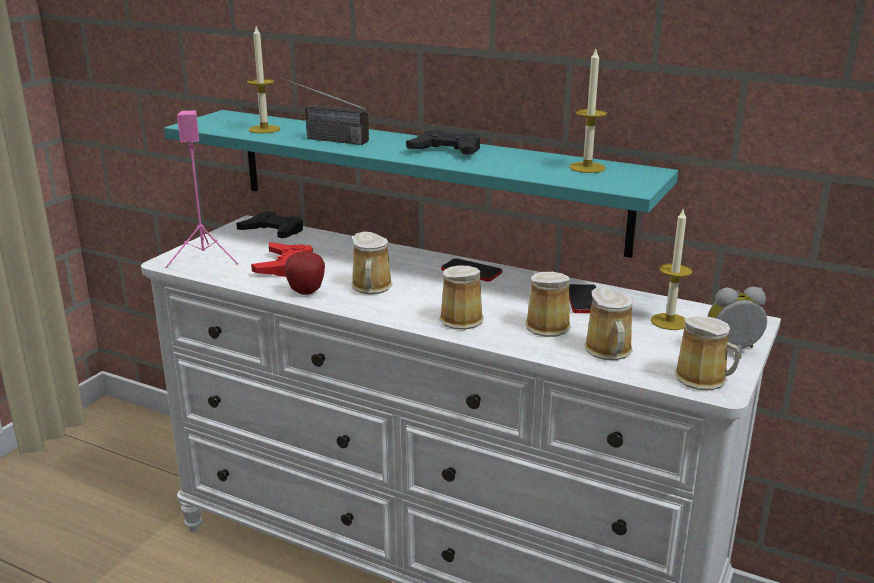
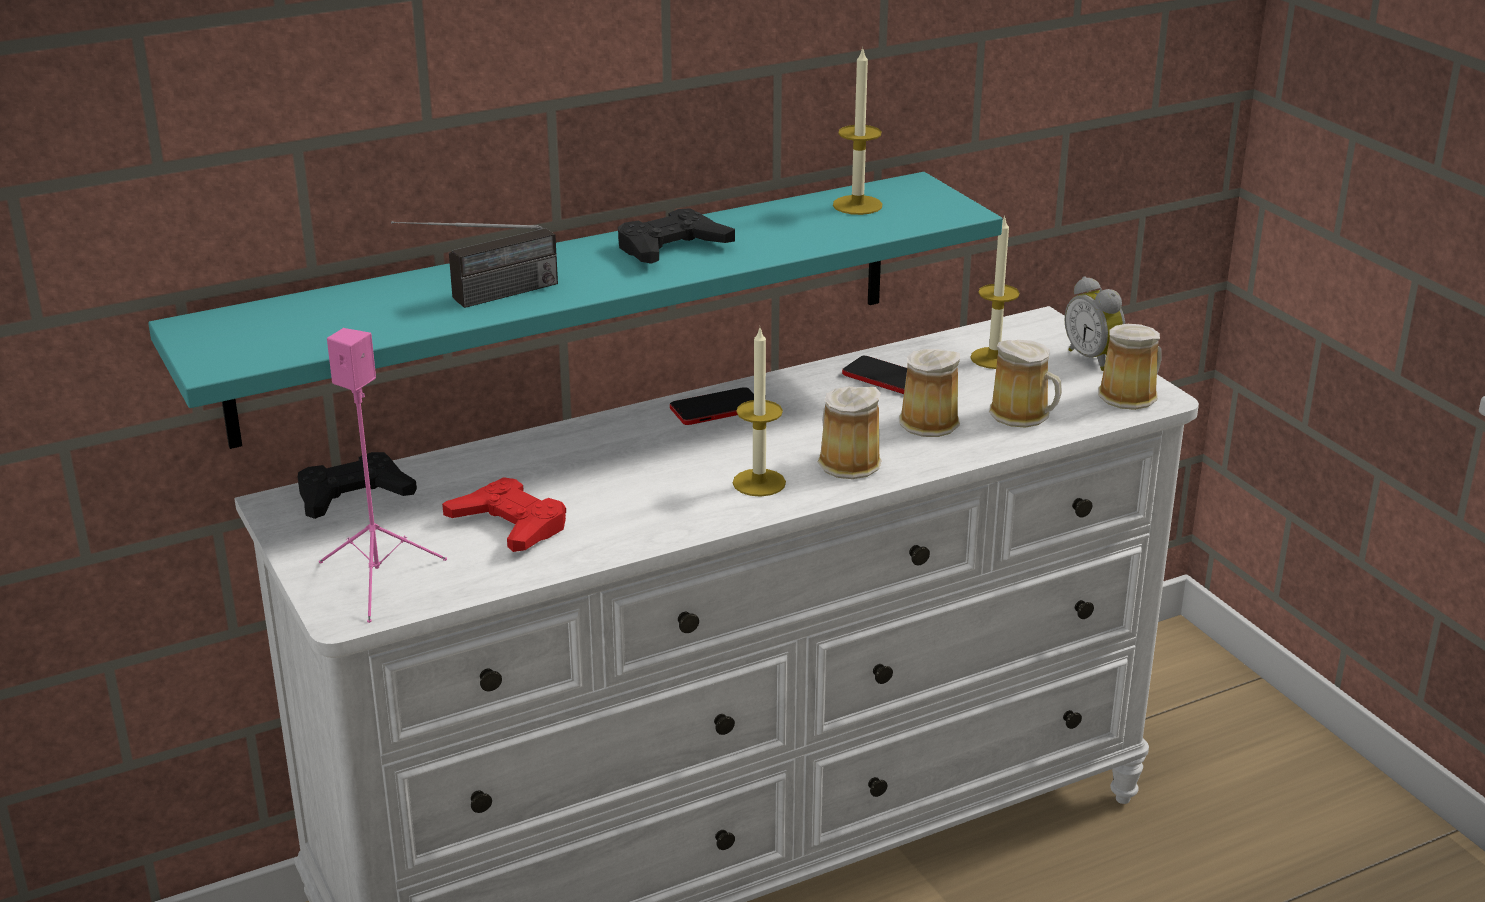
camera: 55 degrees left, 5 degrees up
candle [247,27,280,133] -> candle moved to [733,328,786,497]
apple [284,251,325,295] -> none
mug [351,232,393,294] -> none
alarm clock [707,287,767,359] -> alarm clock turned 60 degrees counterclockwise [1065,276,1125,371]

